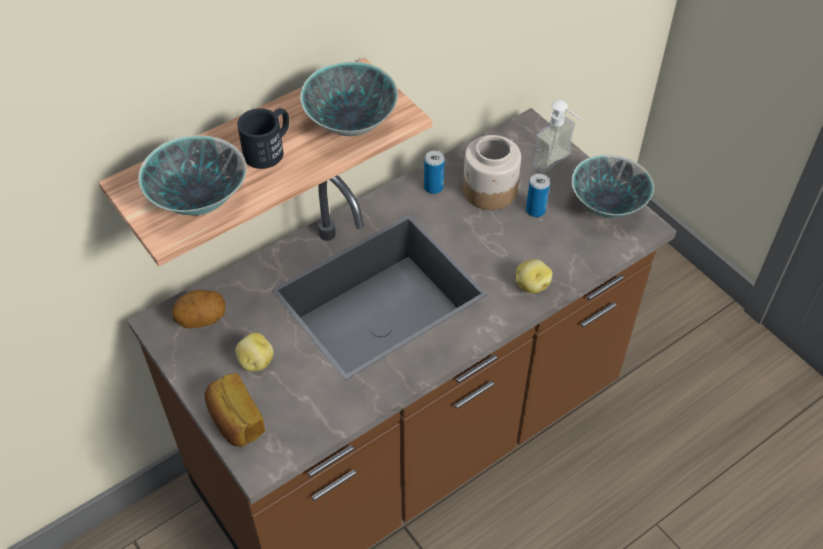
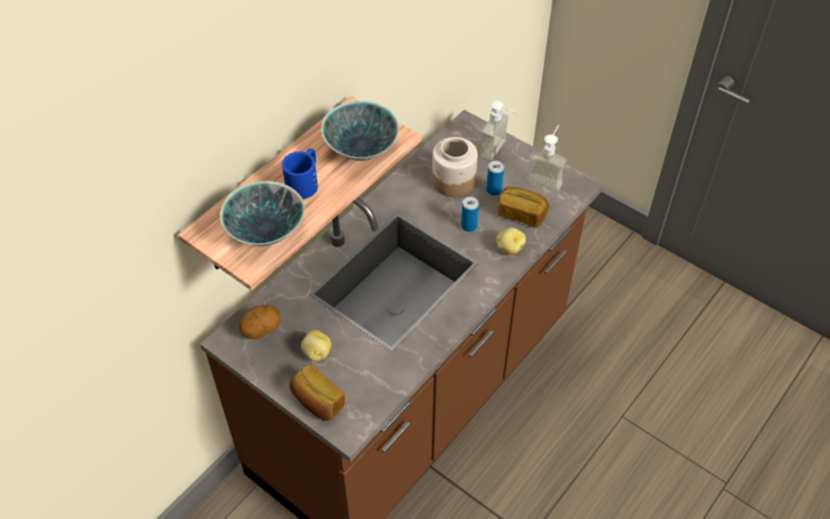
camera: 15 degrees left, 0 degrees up
black mug [237,108,289,169] -> blue mug [282,149,318,199]
can [424,151,445,194] -> can moved to [461,197,479,232]
bowl [572,154,654,218] -> soap dispenser [527,125,566,191]
none -> bread [498,187,549,228]

